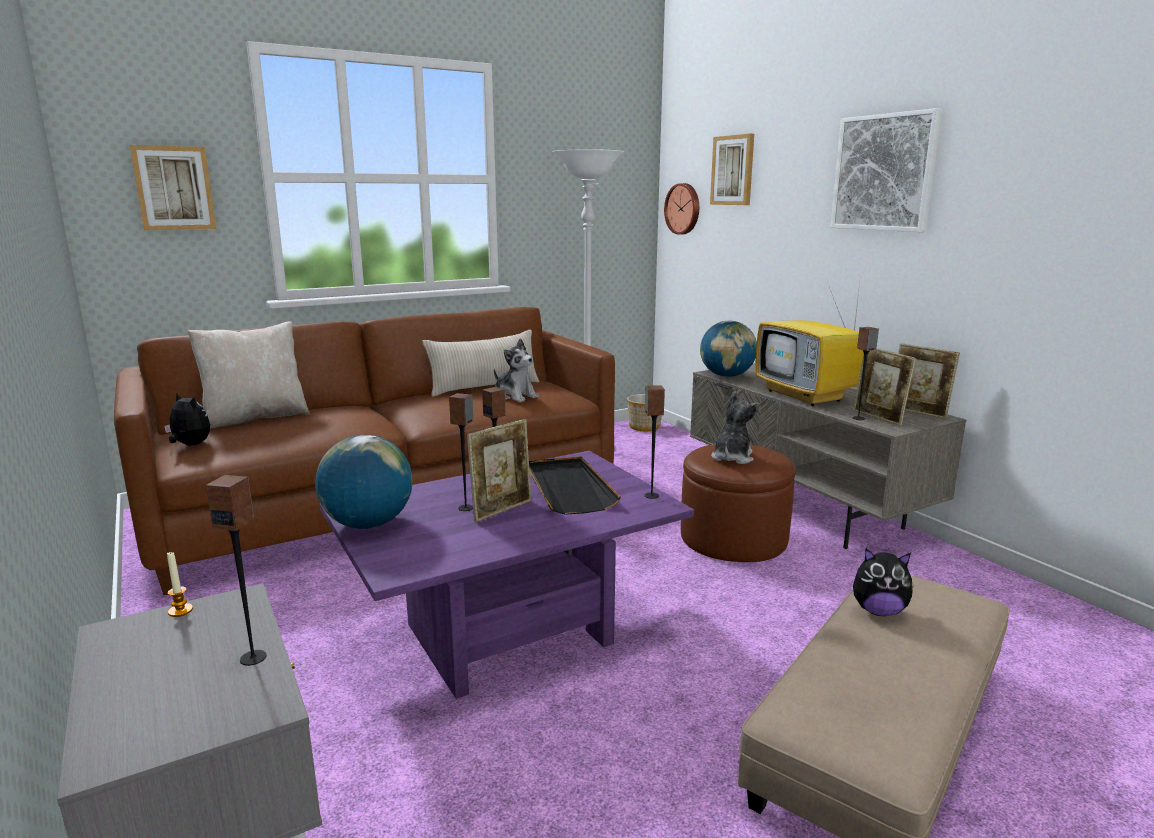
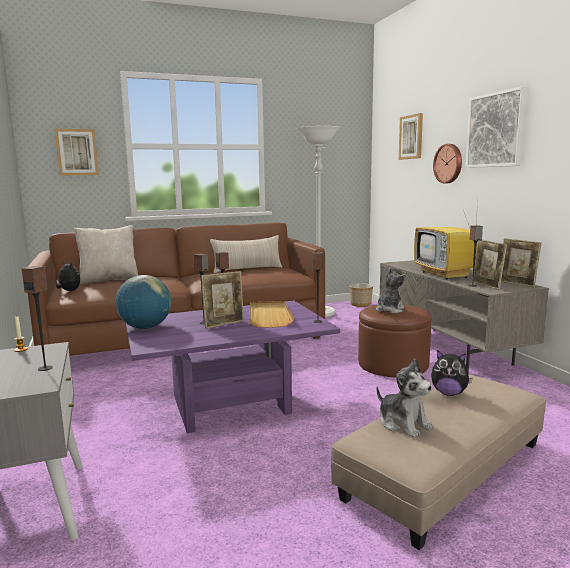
camera: 10 degrees right, 5 degrees down
plush toy [494,338,539,402] -> plush toy moved to [376,359,434,438]
black tray [529,456,621,515] -> beige tray [249,301,294,328]
wall clock [664,183,699,235] -> wall clock moved to [433,144,462,183]
globe [700,321,757,377] -> none

